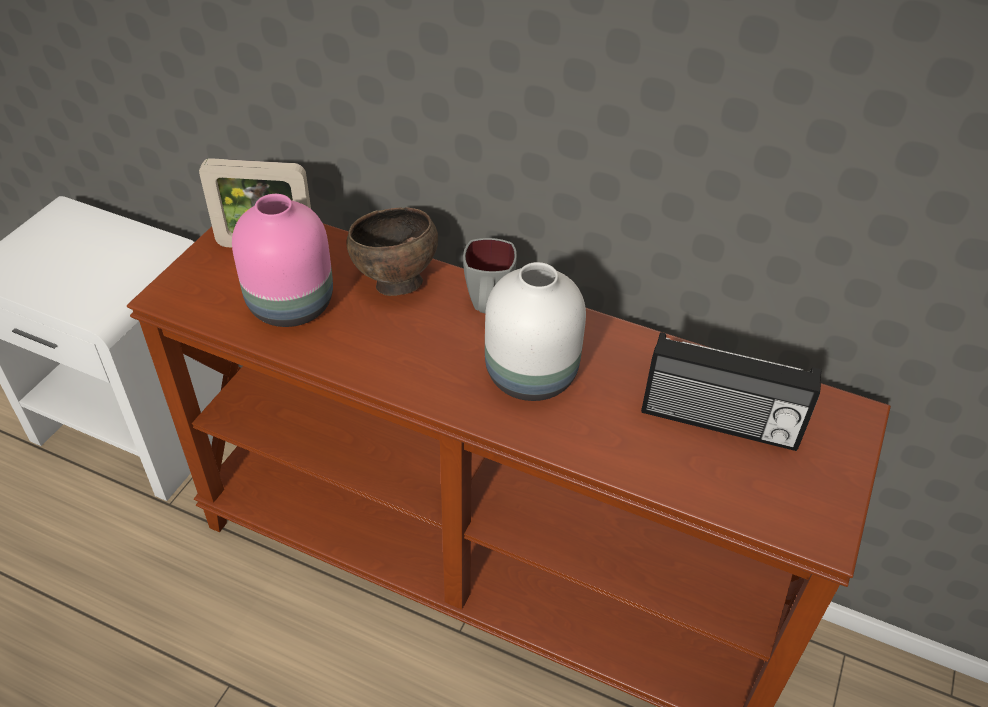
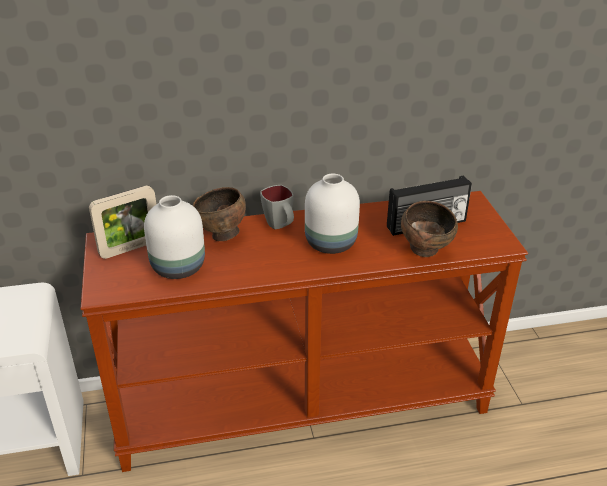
camera: 35 degrees left, 10 degrees down
pink vase [232,194,333,327] -> white vase [144,195,205,279]
none -> brown bowl [401,201,458,257]

